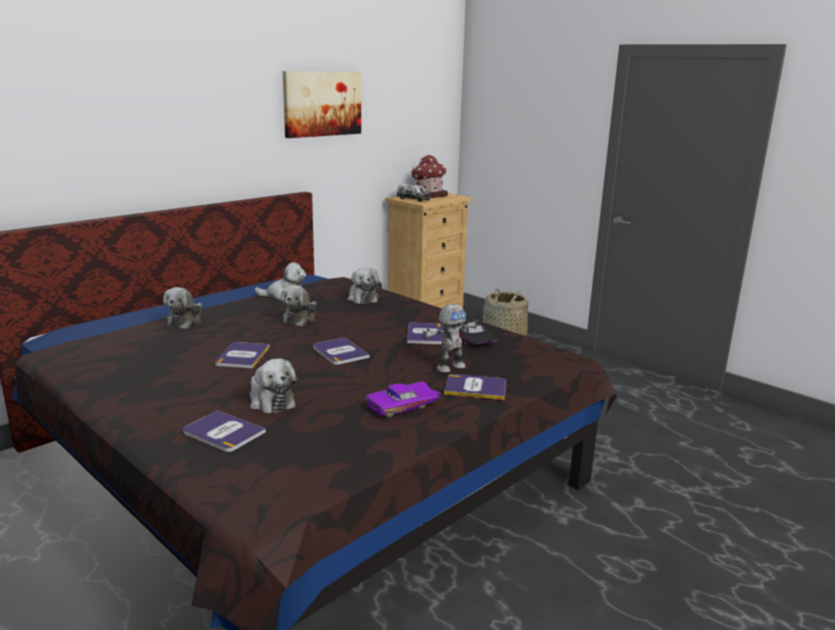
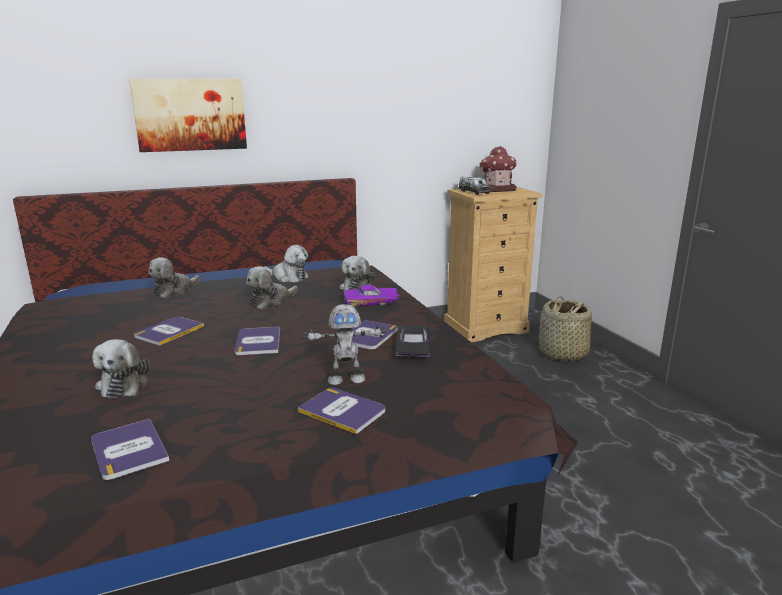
camera: 25 degrees right, 0 degrees up
book [183,410,266,452] -> book moved to [91,419,169,480]
picture [283,71,361,138] -> picture moved to [129,78,247,152]
purple toy car [366,381,441,418] -> purple toy car moved to [344,285,400,307]

